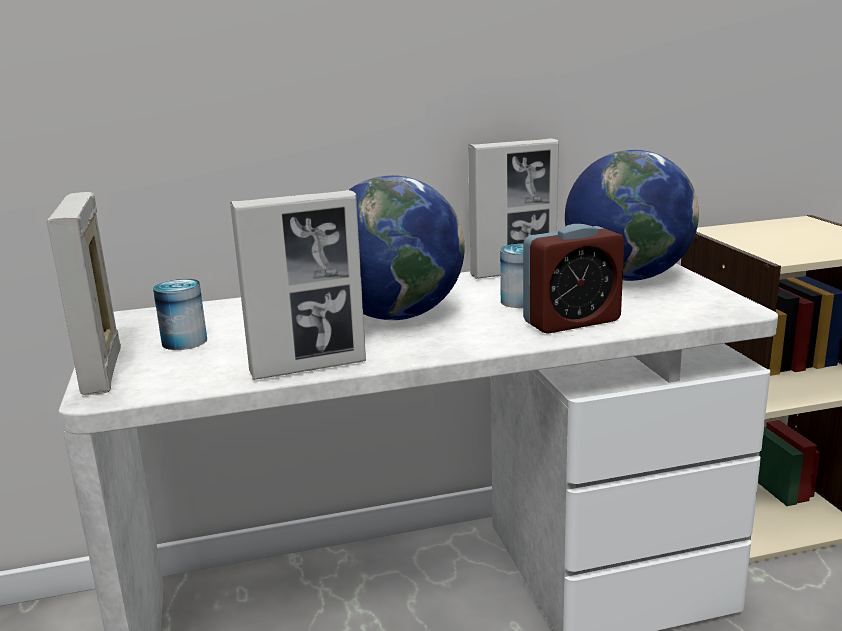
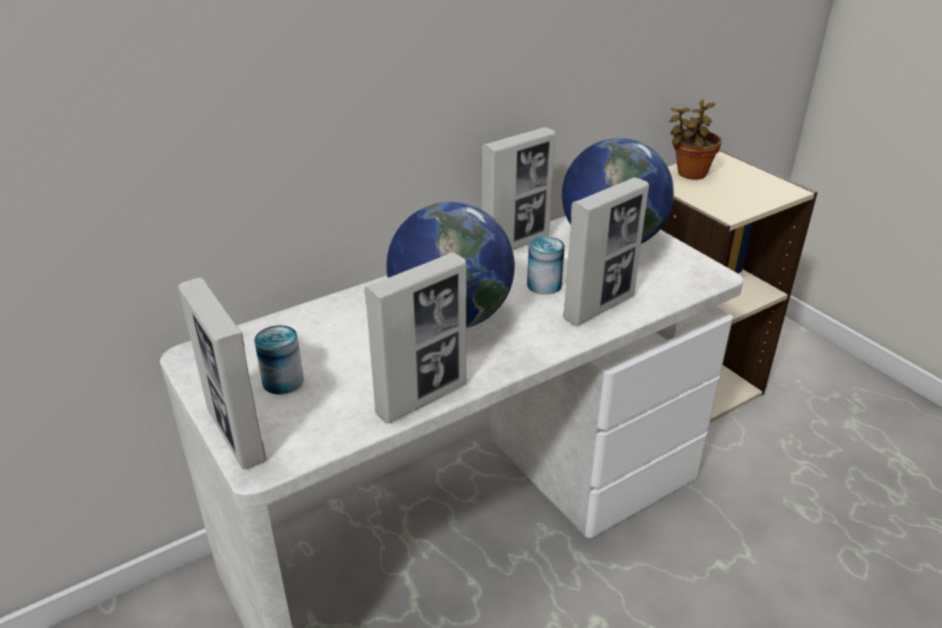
camera: 20 degrees left, 15 degrees up
alarm clock [523,224,624,334] -> picture frame [563,177,649,326]
none -> potted plant [669,100,722,180]

